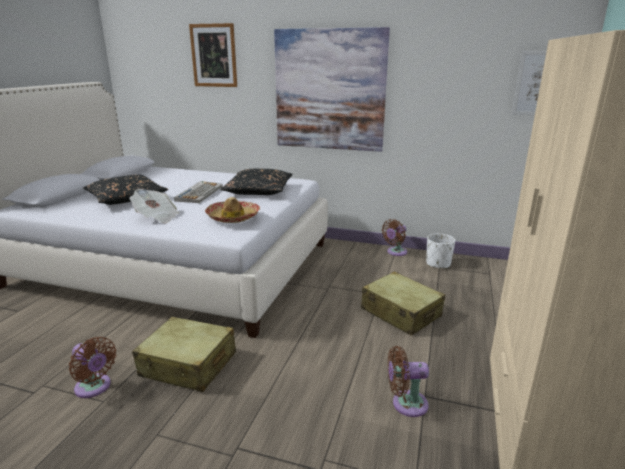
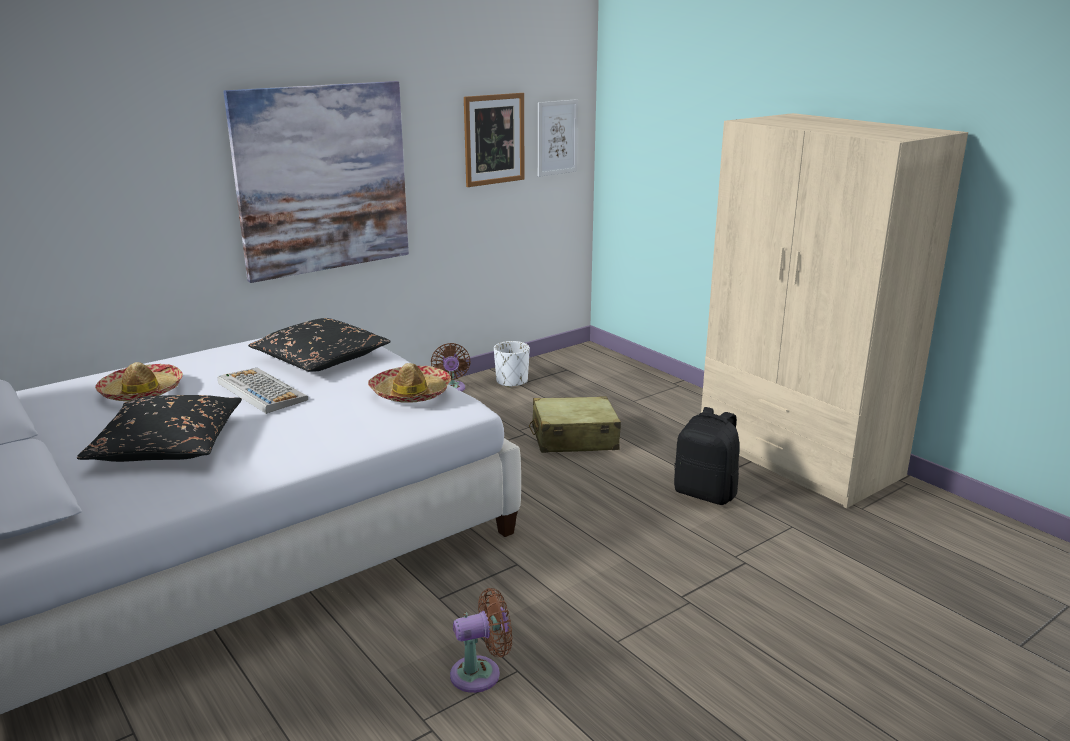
camera: 55 degrees left, 0 degrees up
newspaper [130,189,180,223] -> none
beige suitcase [132,317,236,392] -> none
picture [189,23,237,87] -> picture moved to [464,93,525,187]
brown fan [388,346,429,417] -> black backpack [674,407,739,505]
none -> hat [95,362,183,401]

